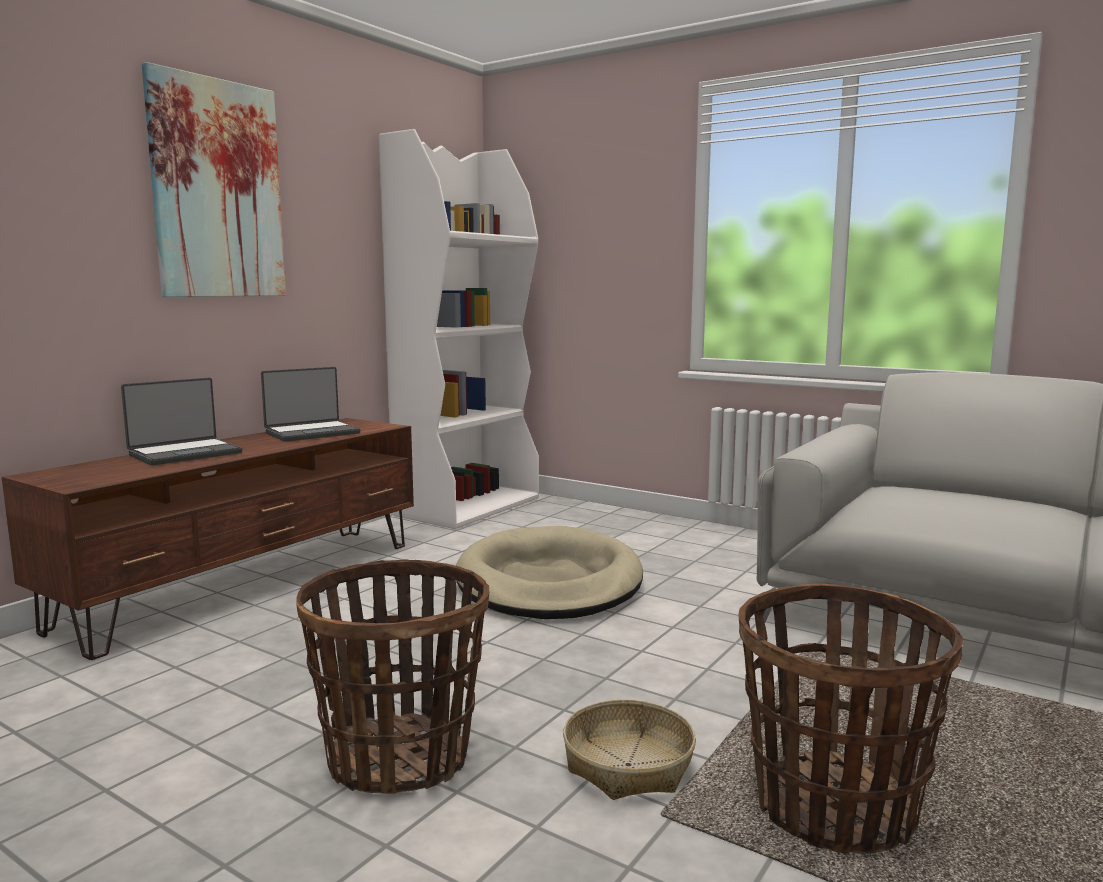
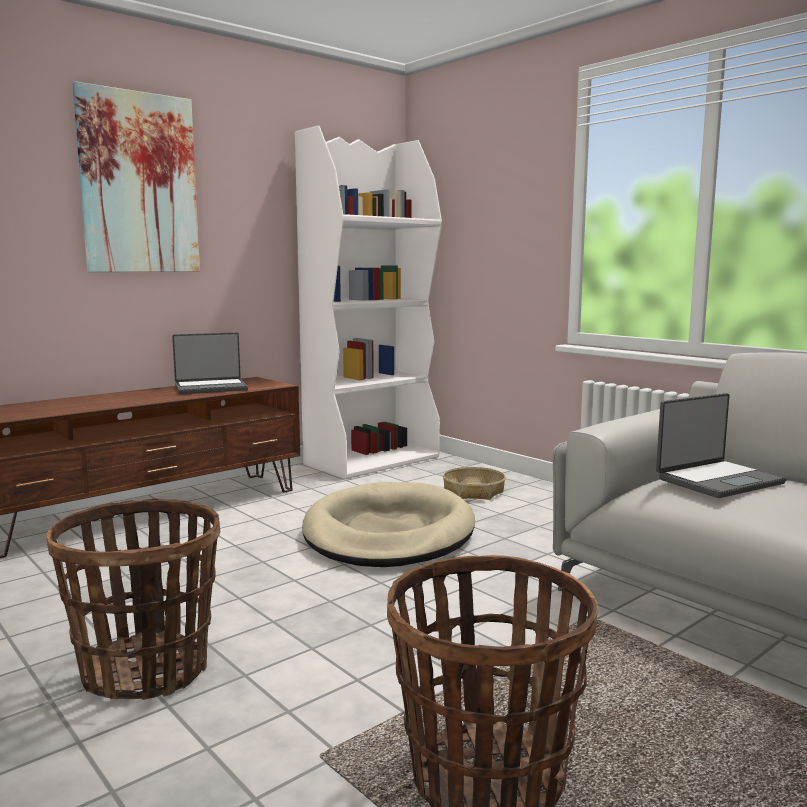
camera: 15 degrees right, 0 degrees up
laptop [121,378,242,465] -> laptop moved to [656,393,787,498]
basket [563,700,696,800] -> basket moved to [443,467,506,500]

